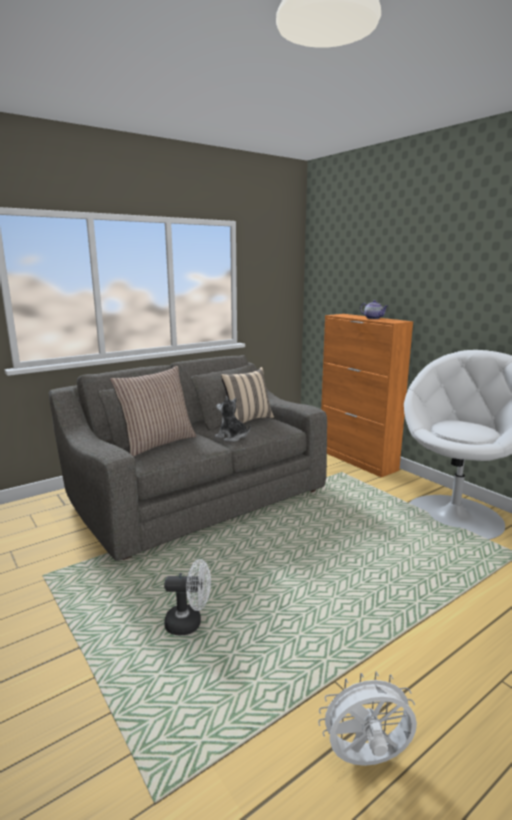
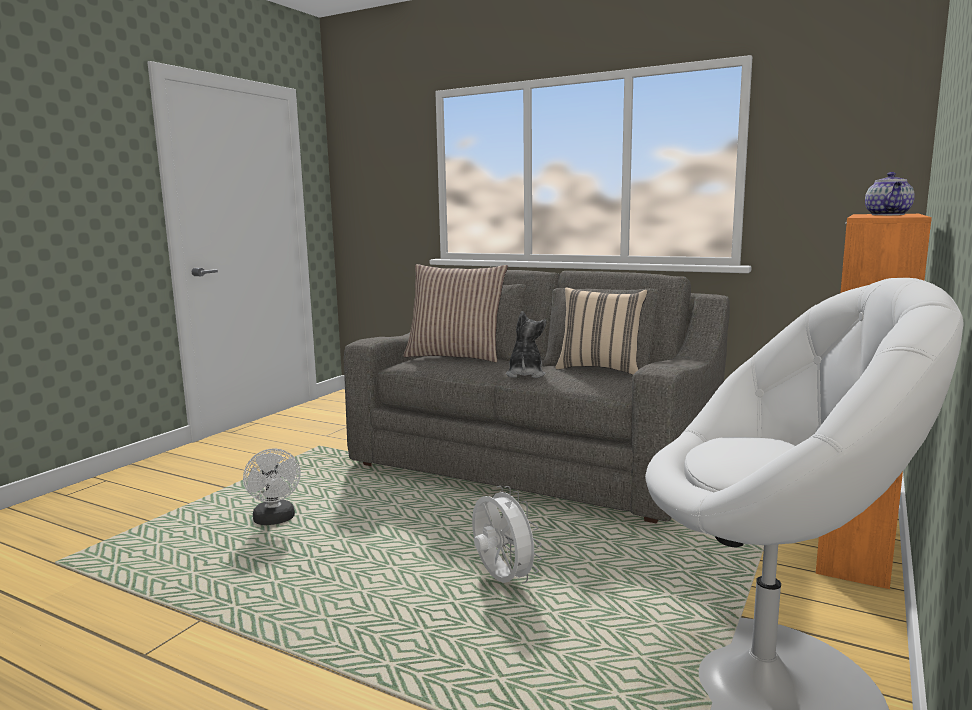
camera: 65 degrees right, 5 degrees down
white fan [318,672,417,766] -> white fan moved to [472,486,542,584]

